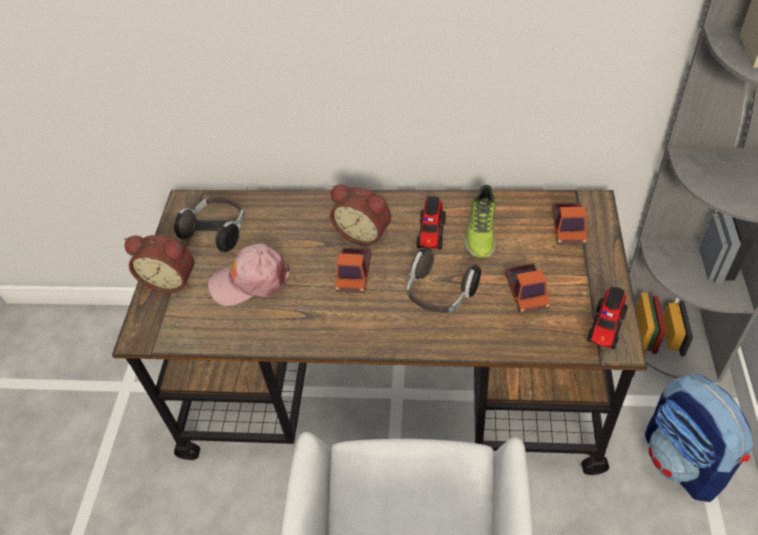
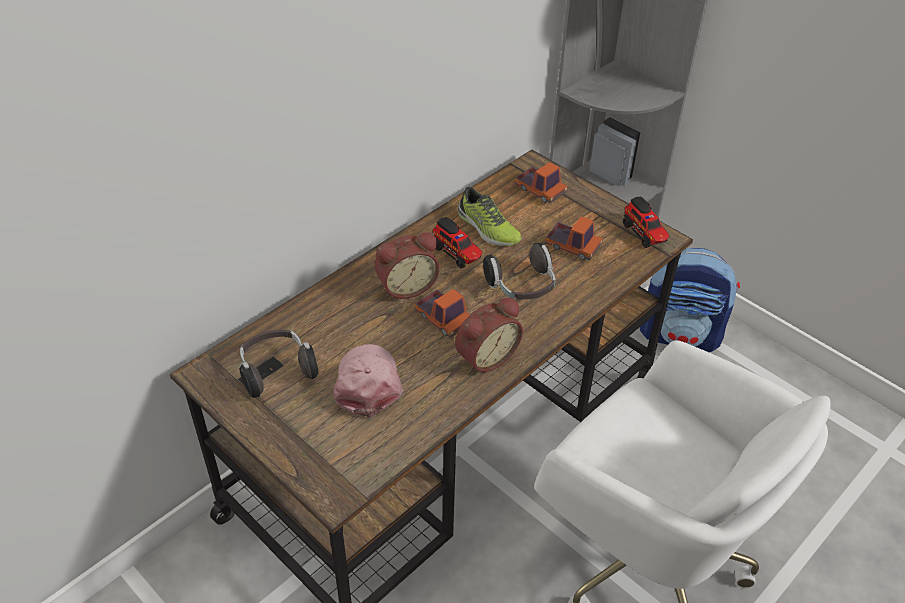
camera: 55 degrees left, 5 degrees down
alarm clock [125,235,194,293] -> alarm clock moved to [455,297,523,373]
pink cap [208,243,290,306] -> pink cap turned 150 degrees clockwise [333,344,403,418]

